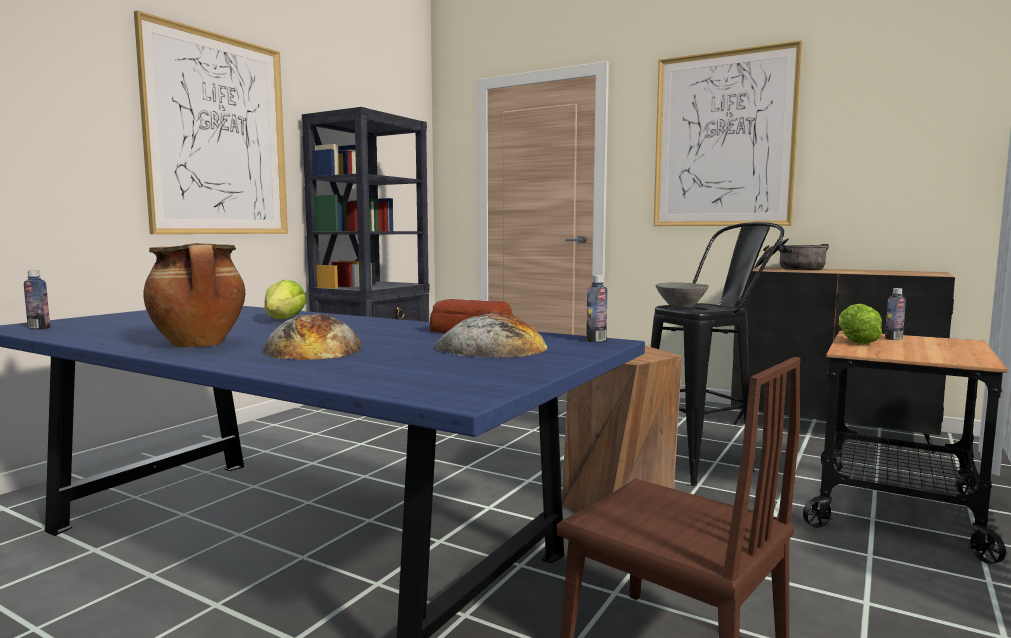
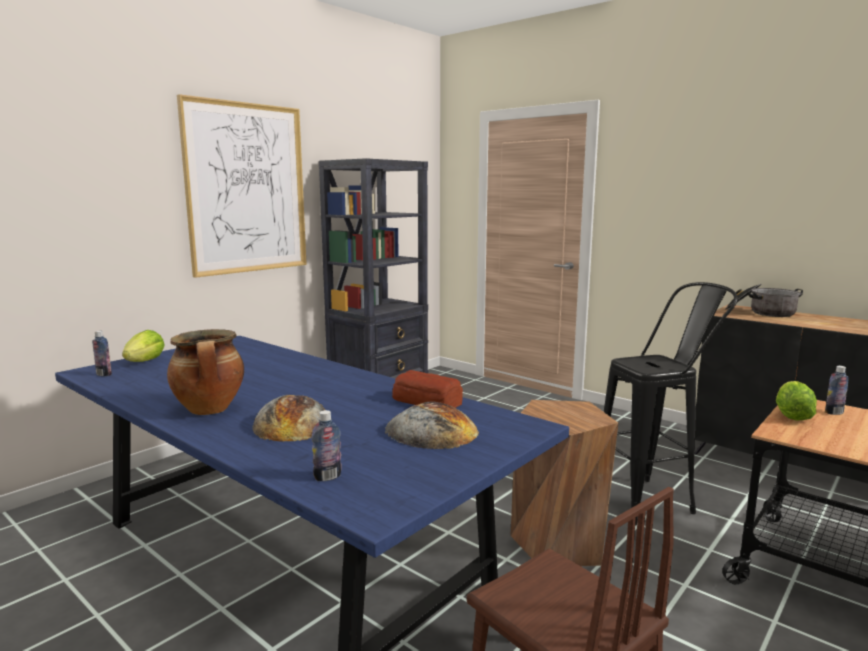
camera: 10 degrees right, 5 degrees up
lettuce [264,280,307,319] -> lettuce moved to [122,330,165,362]
bottle [586,275,607,342] -> bottle moved to [312,410,342,481]
picture [654,40,803,226] -> none
grey bowl [656,282,709,308] -> none

